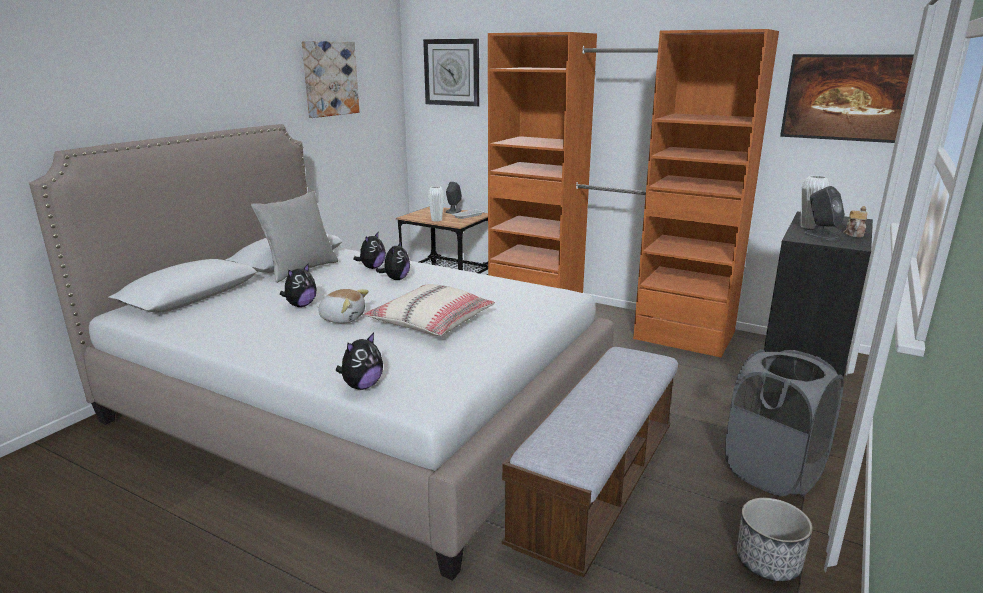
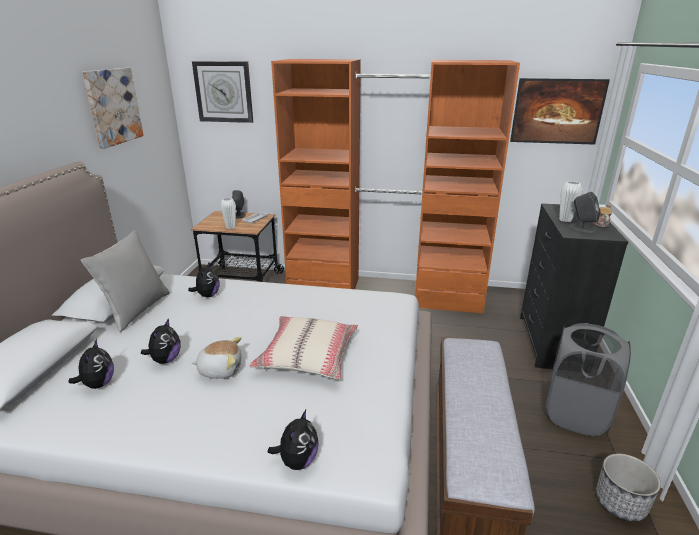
camera: 20 degrees left, 5 degrees up
plush toy [376,241,410,280] -> plush toy moved to [69,339,114,389]

